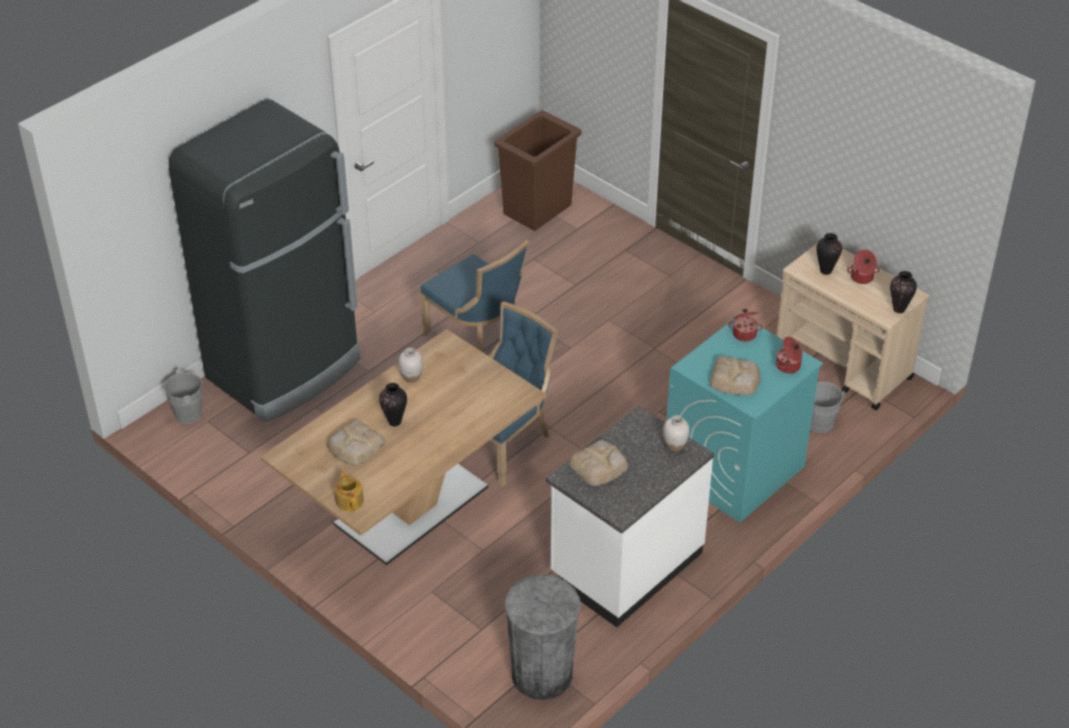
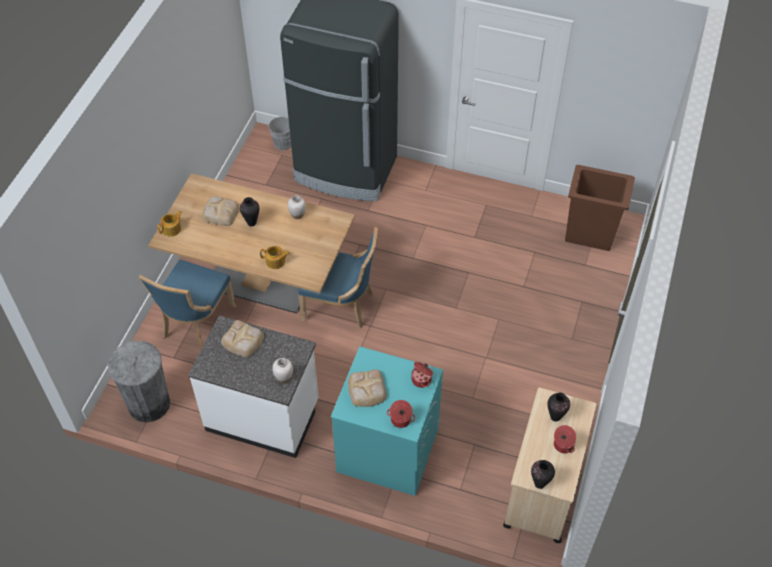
camera: 65 degrees right, 10 degrees up
blue chair [420,240,529,352] -> blue chair moved to [139,259,237,350]
grey bucket [810,381,845,433] -> none
none -> teapot [260,246,290,269]

